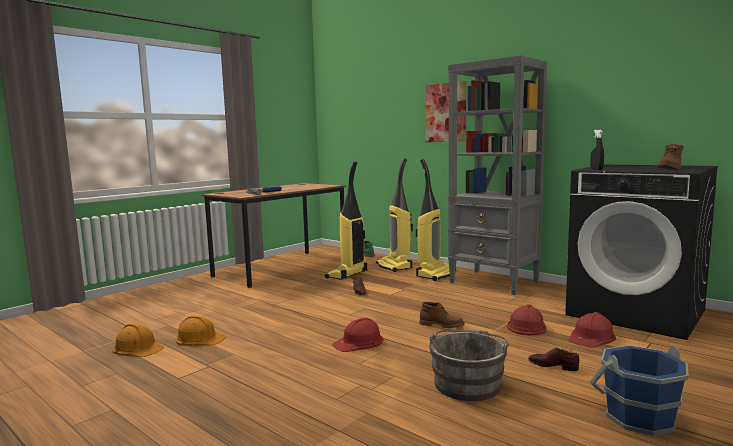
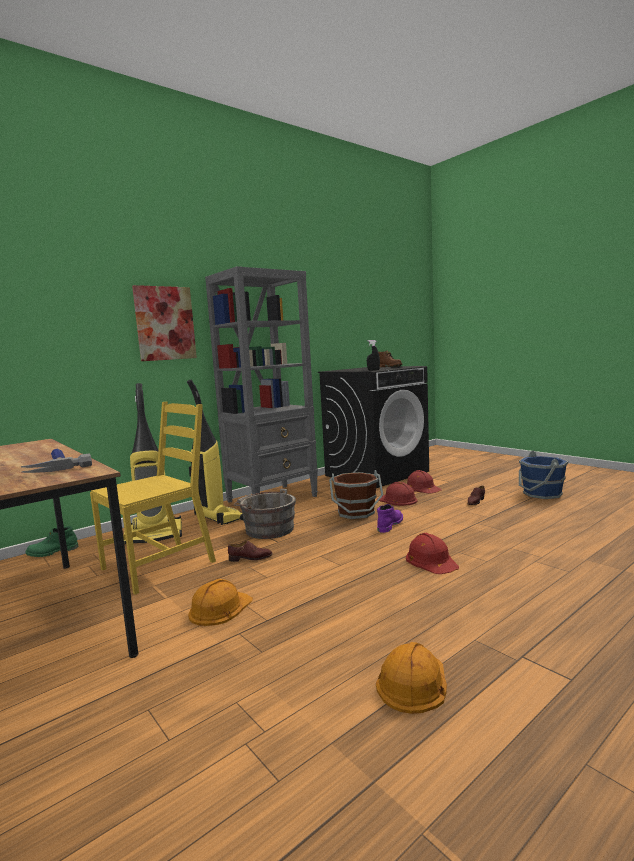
camera: 80 degrees left, 0 degrees up
orange hard hat [113,324,164,357] -> orange hard hat moved to [188,579,253,626]
vacuum cleaner [325,161,367,280] -> yellow chair [90,402,216,595]
brown boot [419,302,465,328] -> purple boot [377,504,403,533]
grey bucket [429,329,509,401] -> grey bucket moved to [234,489,296,539]
none -> brown bucket [329,470,383,519]

